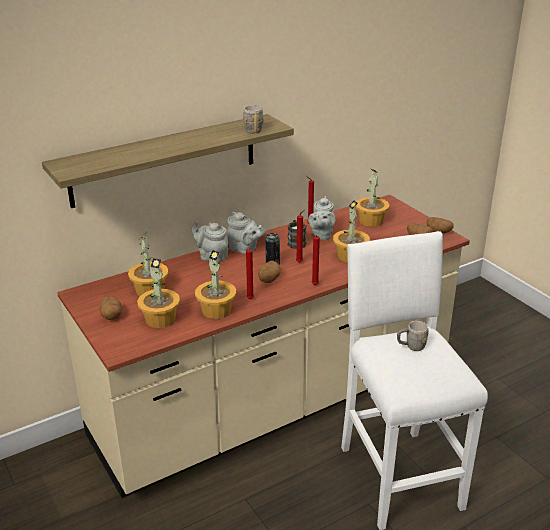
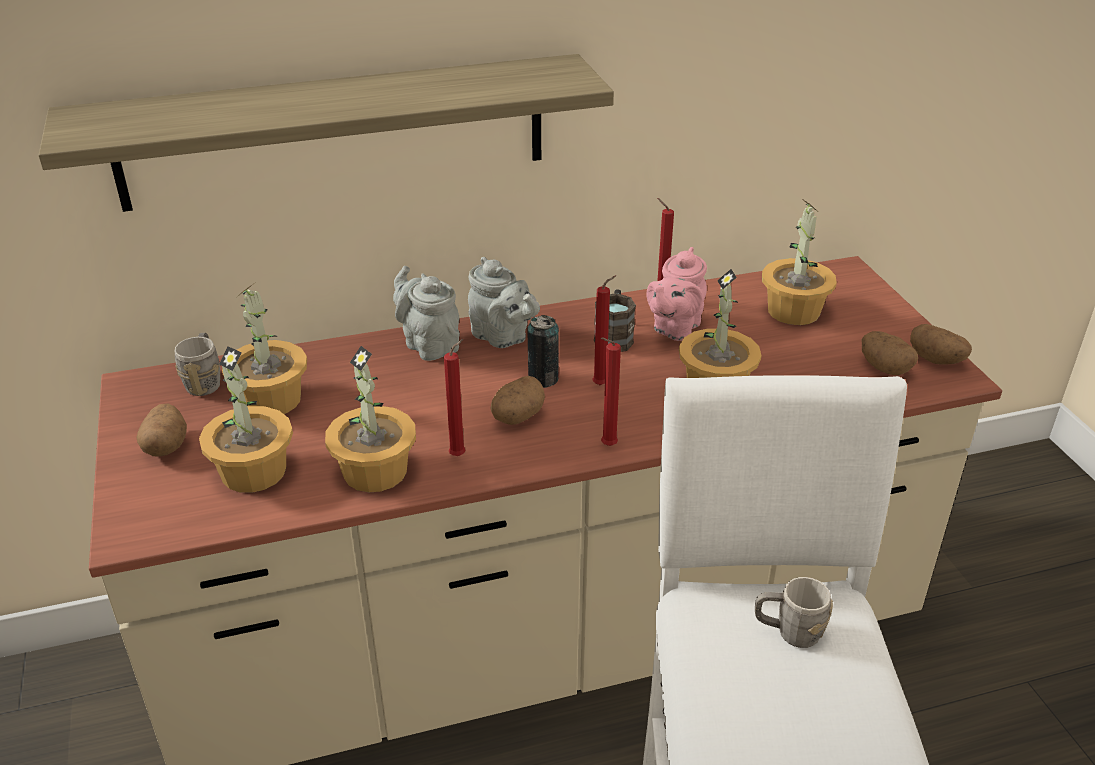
camera: 15 degrees right, 5 degrees up
grey mug [243,105,264,134] -> grey mug moved to [175,333,220,396]
grey teapot [308,196,336,240] -> pink teapot [646,247,707,341]

